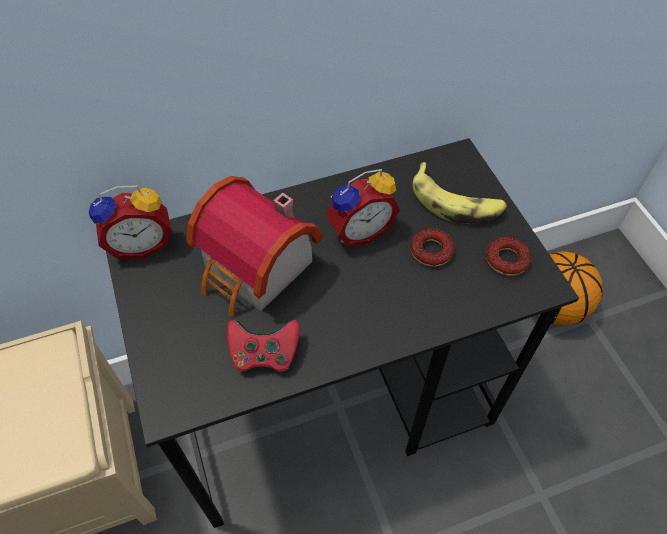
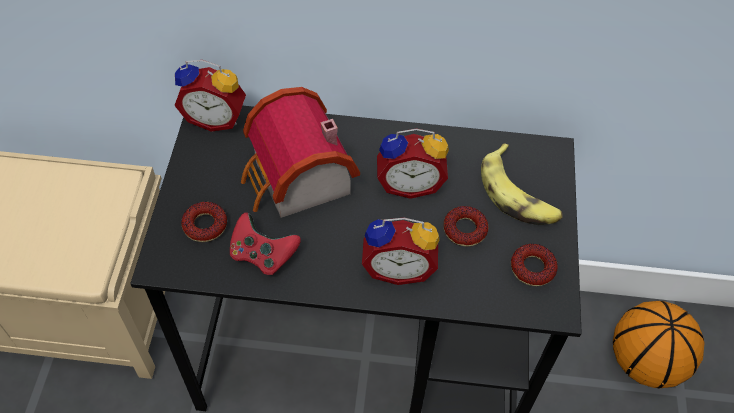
camera: 25 degrees right, 0 degrees up
none -> donut [181,202,227,242]
none -> alarm clock [362,218,440,285]

